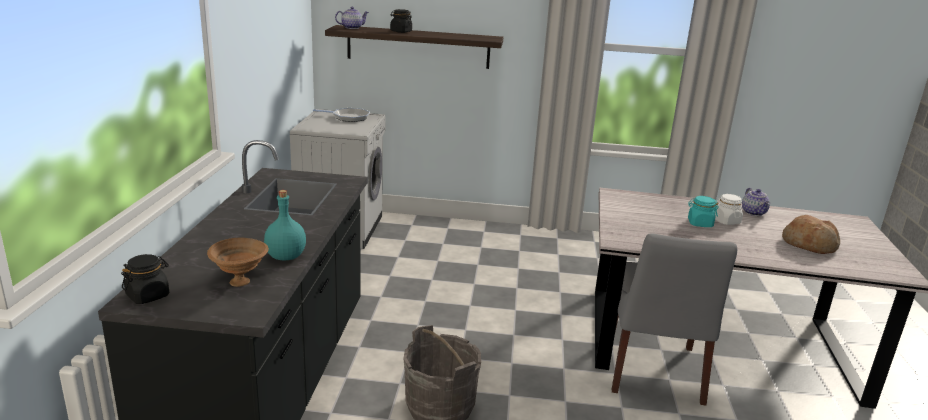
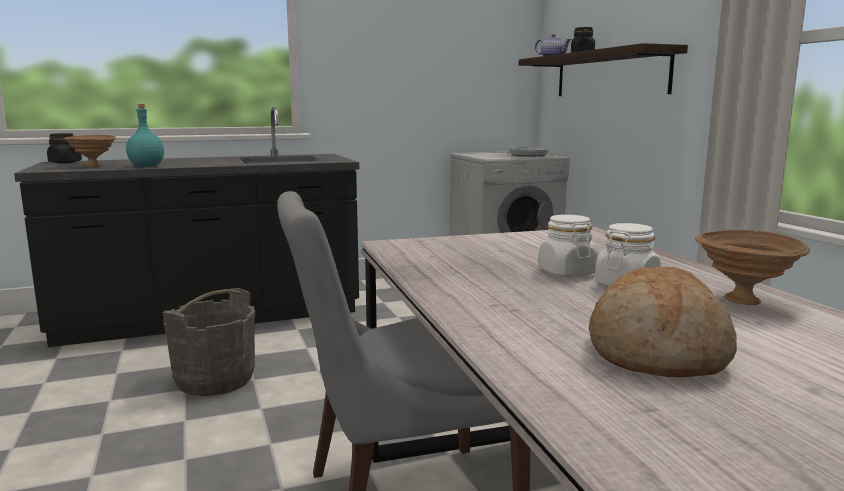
camera: 65 degrees right, 10 degrees down
turquoise jar [688,196,719,227] -> white jar [538,215,598,276]
teapot [742,188,770,216] -> brown bowl [695,230,810,305]

